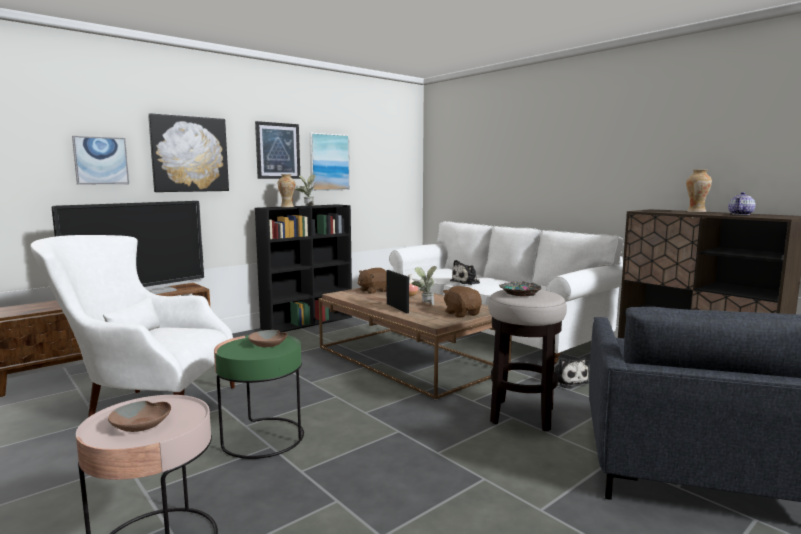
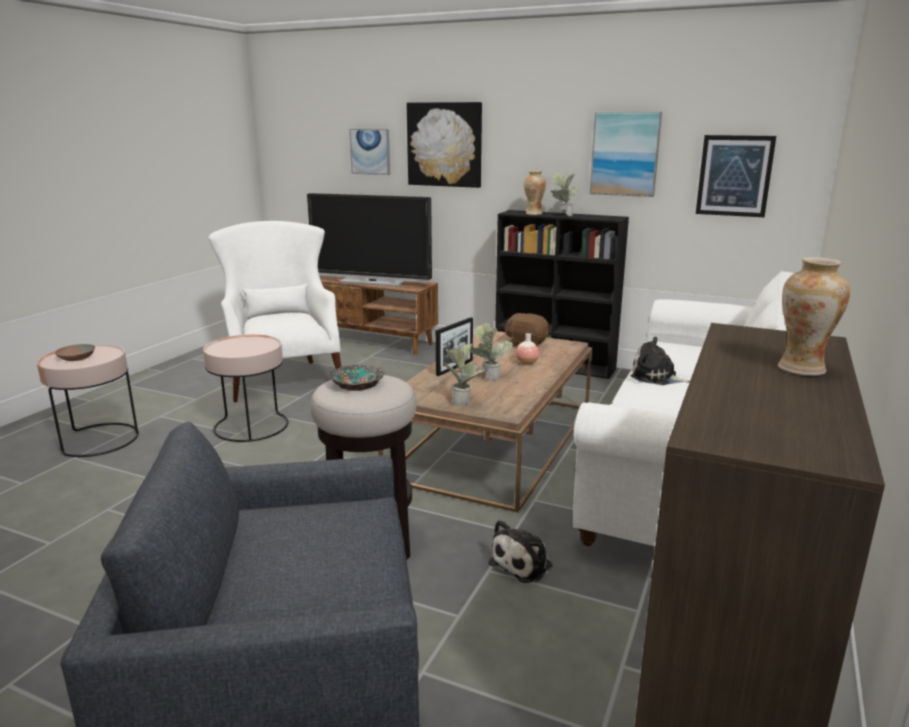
camera: 65 degrees right, 10 degrees up
green side table [214,335,304,459] -> pink side table [203,334,289,442]
brown bowl [248,330,287,347] -> none
picture [255,121,301,179] -> picture moved to [696,135,776,217]
brown plush toy [443,286,482,318] -> potted plant [443,344,484,406]
teapot [728,192,756,215] -> none

